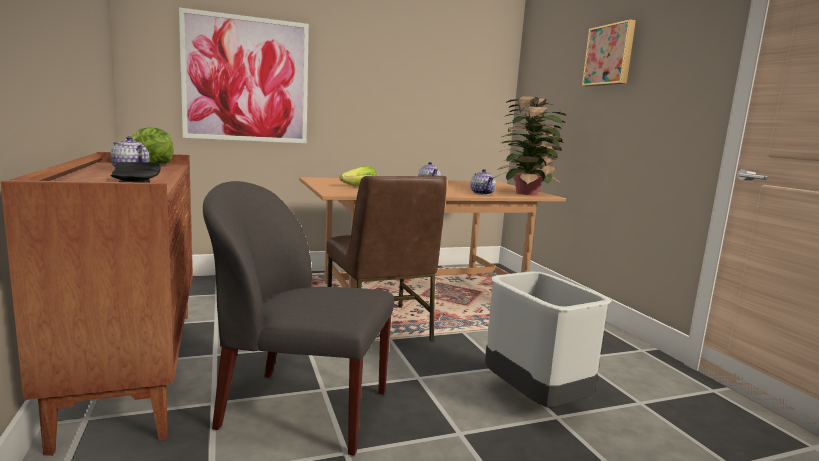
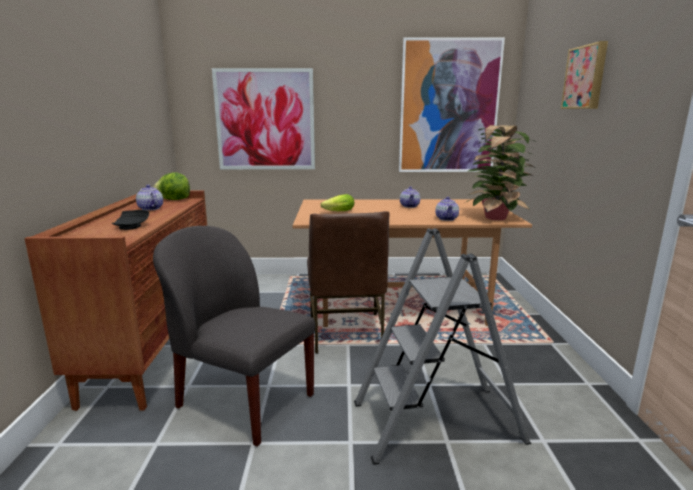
camera: 20 degrees right, 5 degrees up
grey trash can [485,271,612,407] -> grey step ladder [354,228,532,465]
none -> picture [399,37,505,172]

